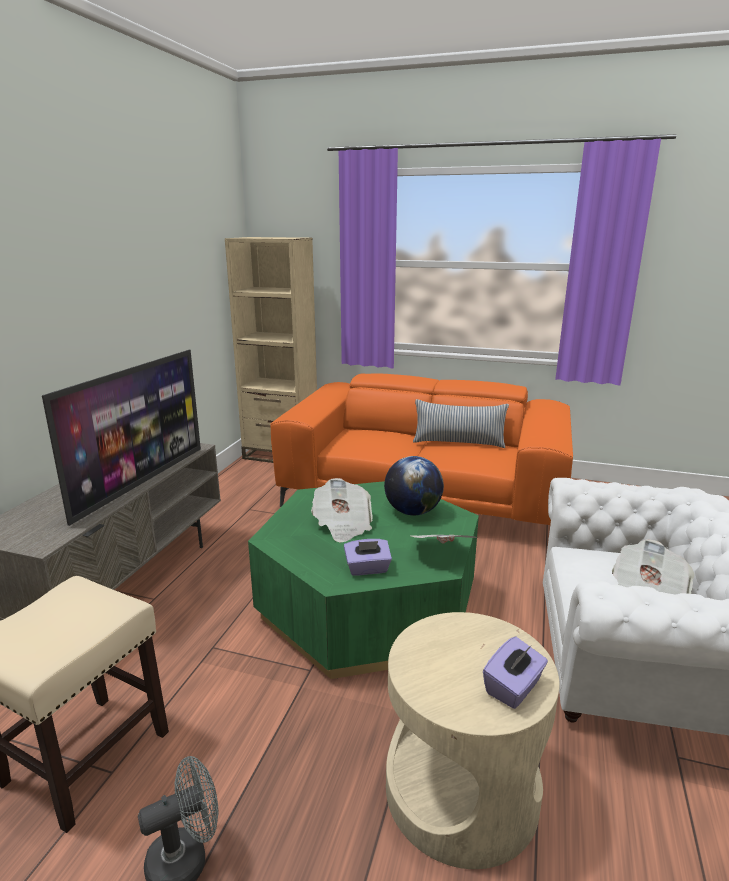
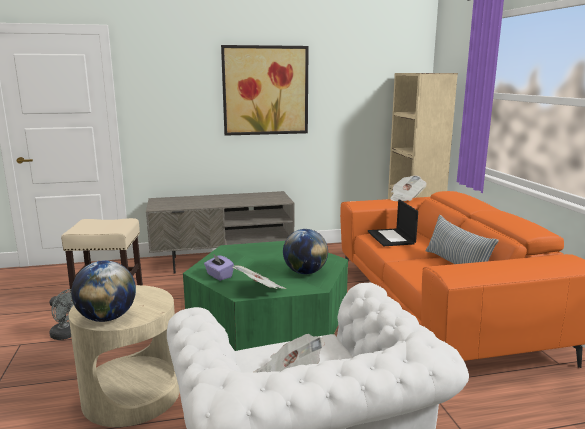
camera: 60 degrees right, 5 degrees down
television [42,350,201,526] -> none
newspaper [311,478,373,543] -> newspaper moved to [390,175,427,201]
purple tissue box [483,637,548,709] -> globe [71,260,136,322]
none -> picture [221,45,309,136]
none -> laptop [368,199,418,246]

